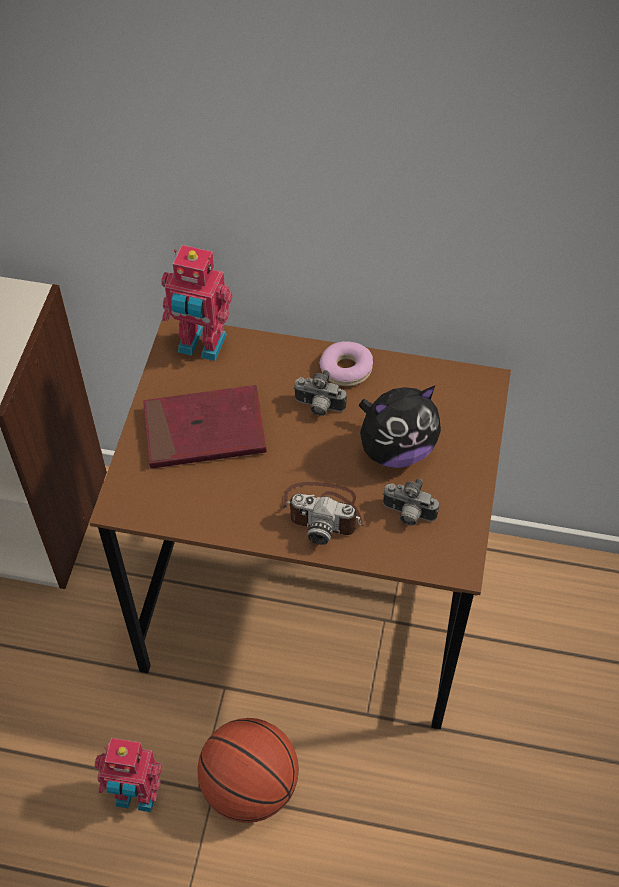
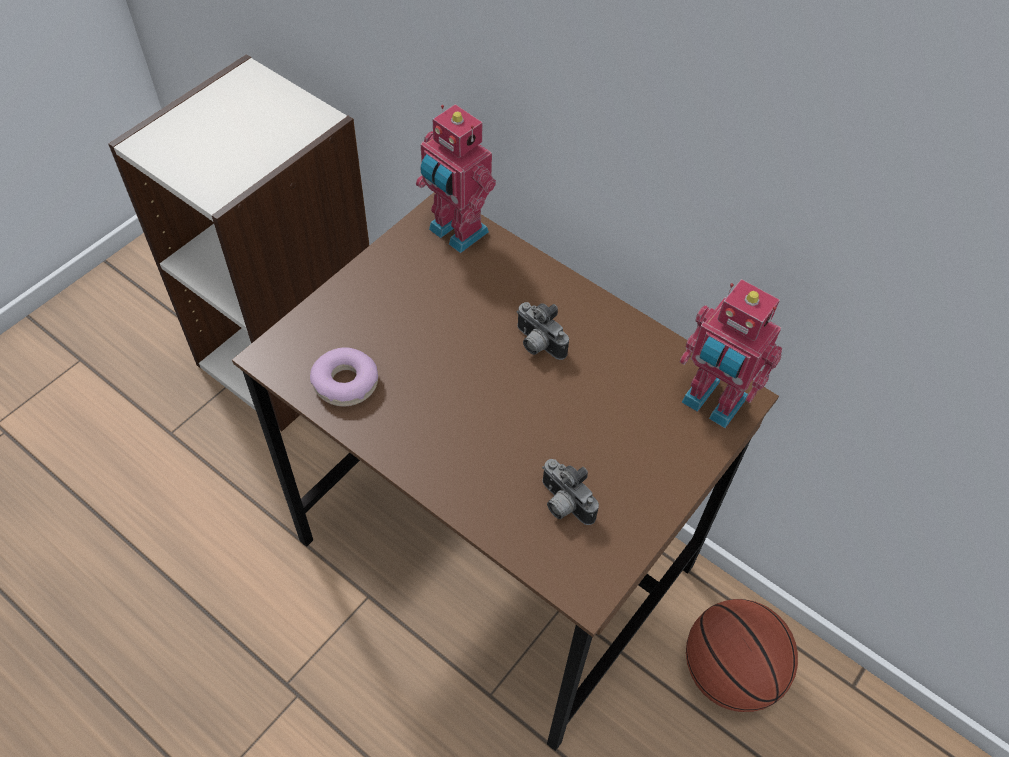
camera: 25 degrees right, 0 degrees up
toy robot [95,738,162,812] -> toy robot moved to [680,279,782,428]
red book [143,385,267,469] -> none
basketball [197,718,299,823] -> basketball moved to [686,599,798,712]
camera [282,482,364,545] -> none
donut [319,341,373,386] -> donut moved to [310,347,378,406]
plush toy [359,386,441,468] -> none

